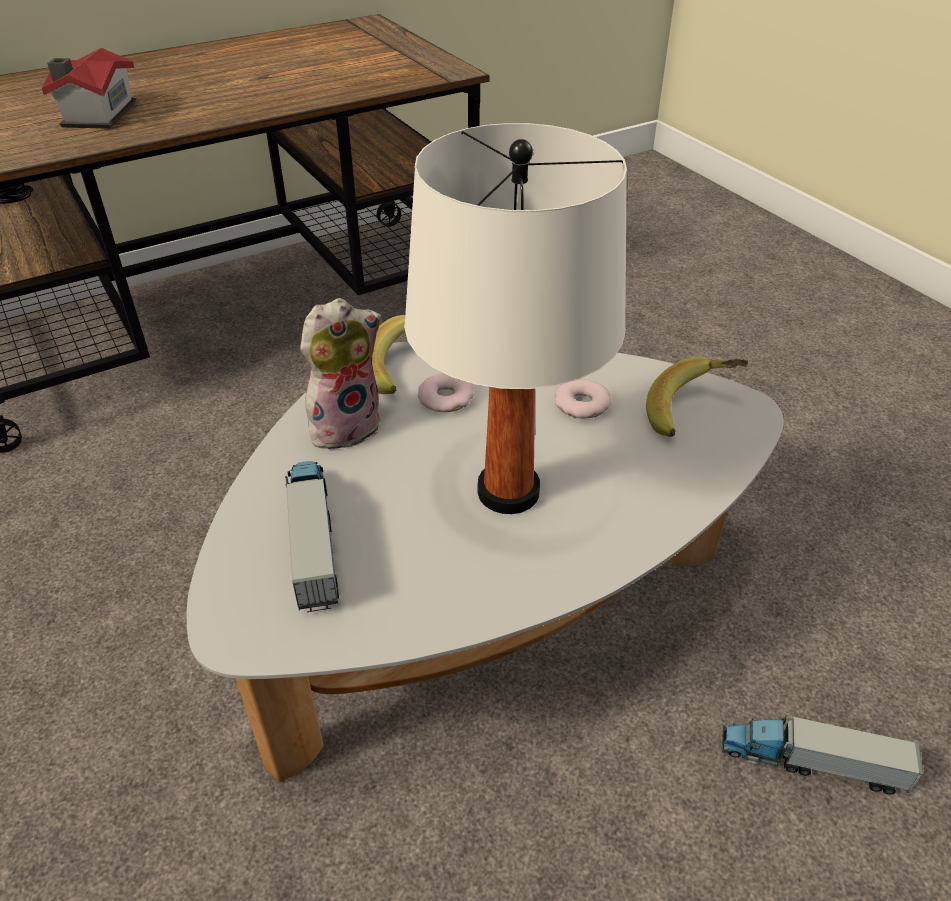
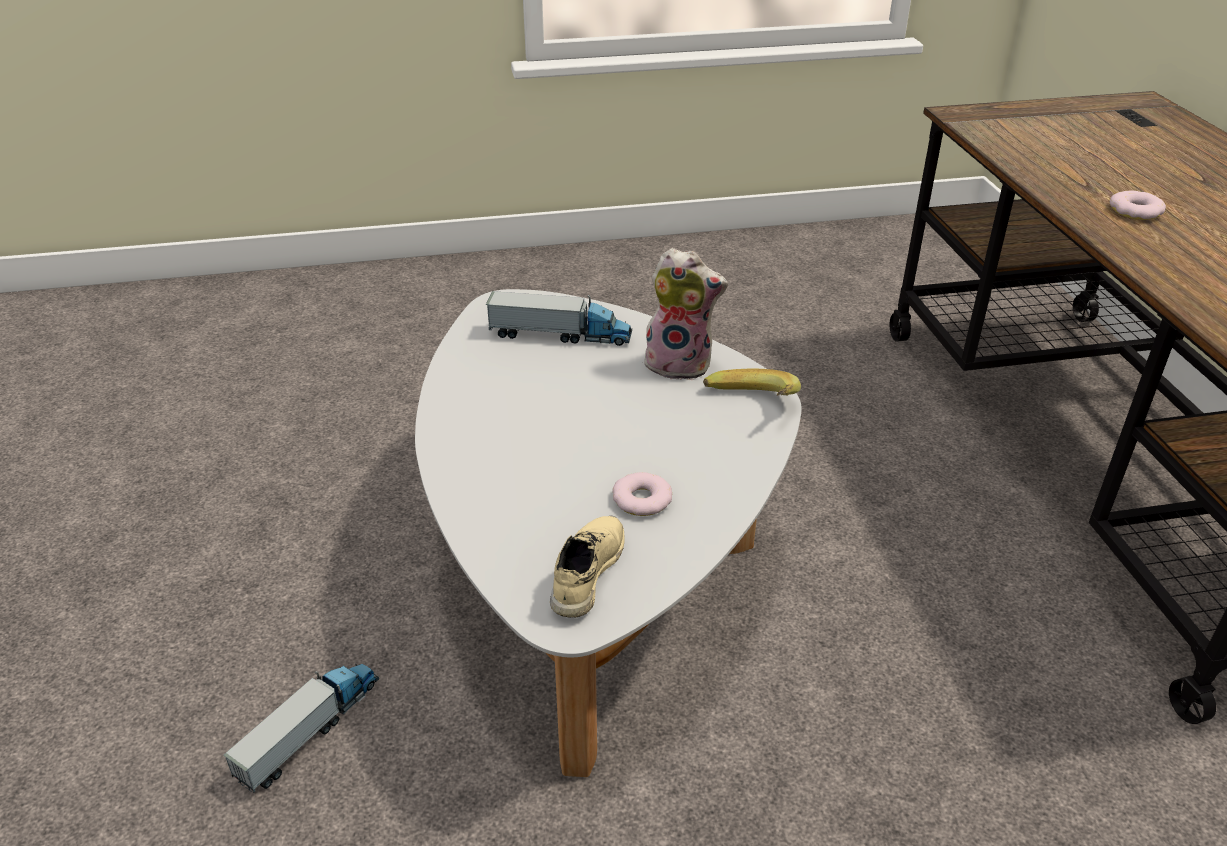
camera: 110 degrees right, 5 degrees down
toy house [42,48,137,129] -> none
plush toy [300,298,381,453] -> plush toy turned 60 degrees counterclockwise [644,248,728,380]
white table lamp [404,123,627,514] -> none
donut [418,373,474,412] -> donut moved to [1109,191,1166,220]
banana [646,357,748,437] -> beige shoe [550,515,624,618]

